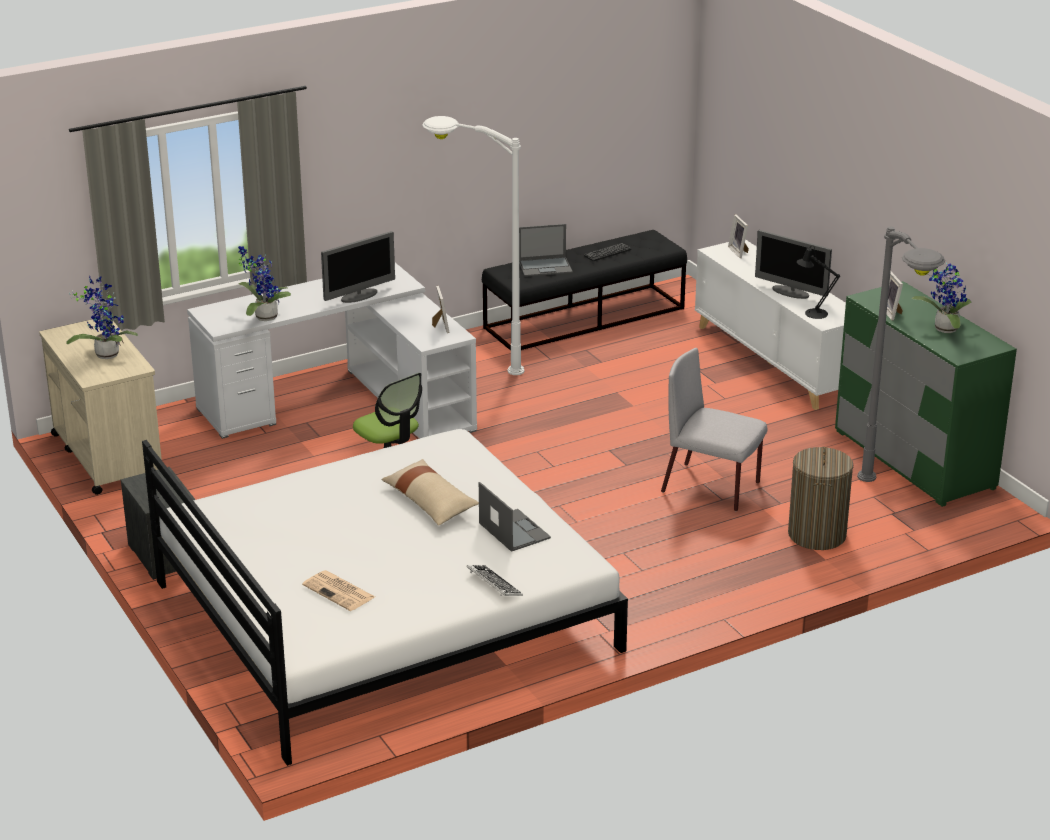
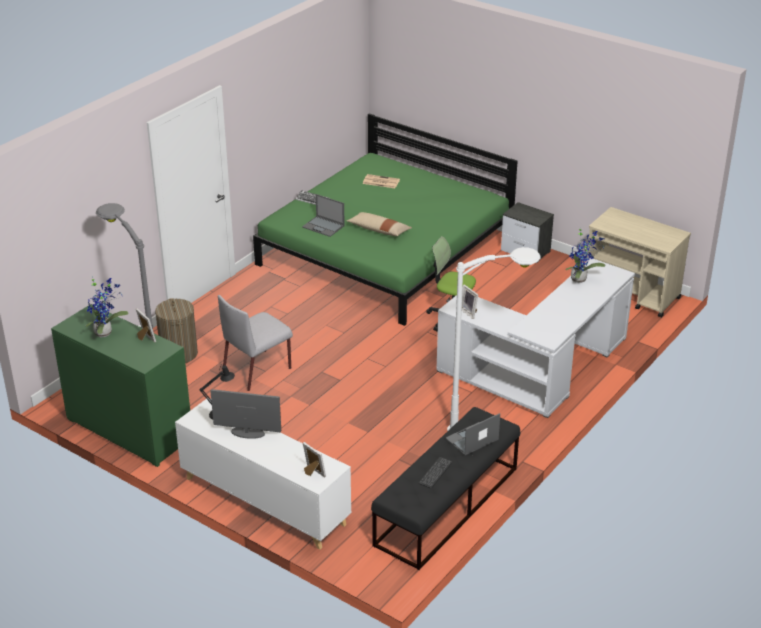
camera: 155 degrees right, 5 degrees up
potted plant [66,276,138,359] -> none
white bed [142,429,628,766] -> green bed [253,113,518,326]
monitor [321,231,395,303] -> none
grey chair [661,348,768,511] -> grey chair turned 135 degrees clockwise [218,295,293,391]

